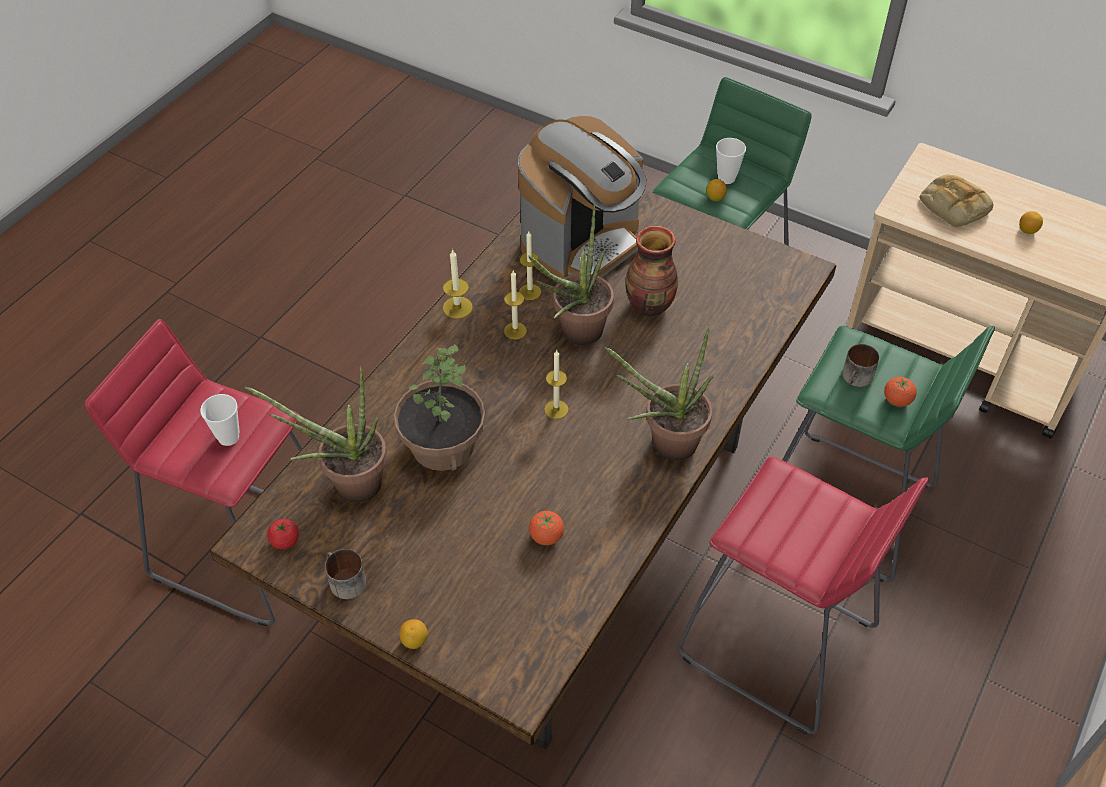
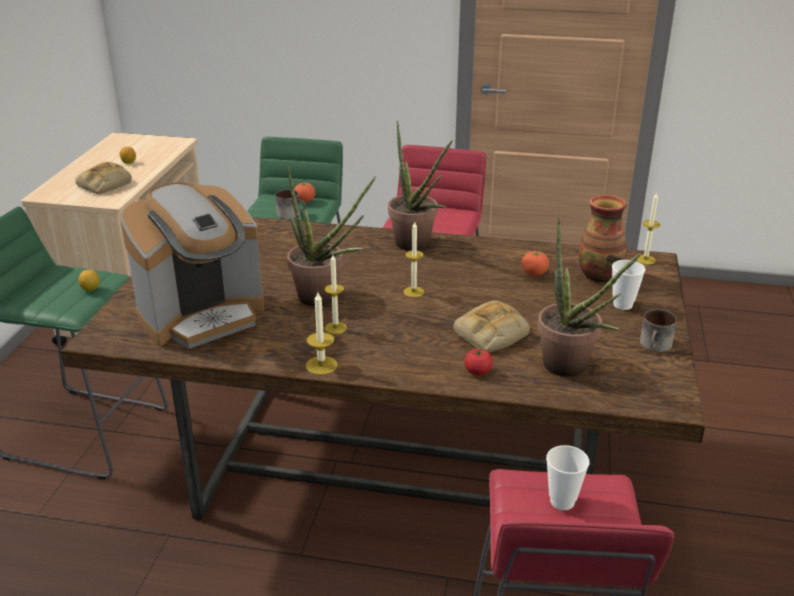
camera: 110 degrees left, 20 degrees down
tomato [267,519,299,549] -> tomato moved to [464,348,493,375]
potted plant [394,344,485,471] -> bread [453,300,530,353]
lemon [399,619,428,649] -> none
coffee machine [518,116,647,280] -> coffee machine turned 120 degrees clockwise [120,182,264,349]
candle [519,231,541,300] -> candle moved to [636,193,660,265]
vase [625,226,678,316] -> vase moved to [579,195,627,282]
cup [716,138,746,184] -> cup moved to [612,260,645,310]

